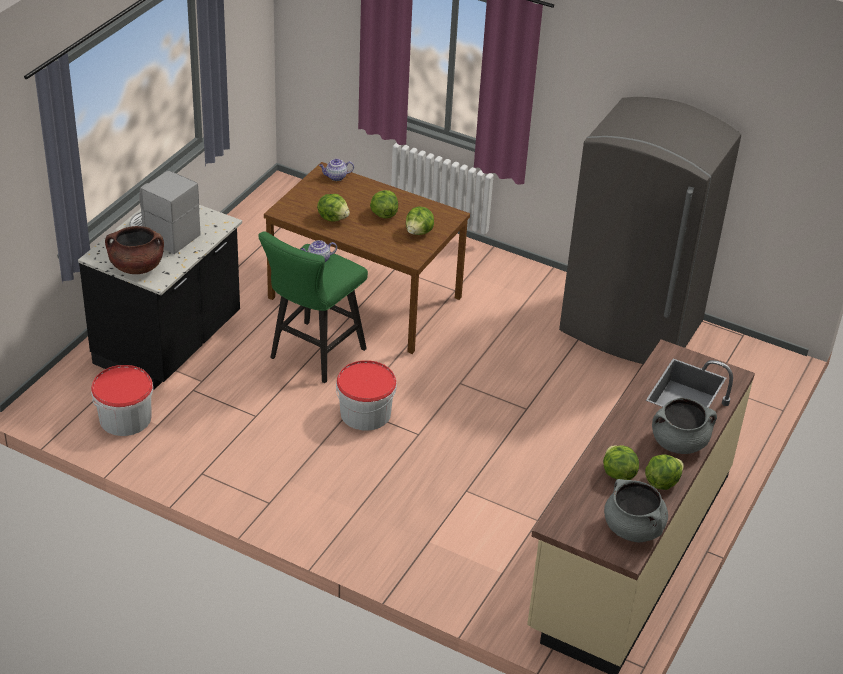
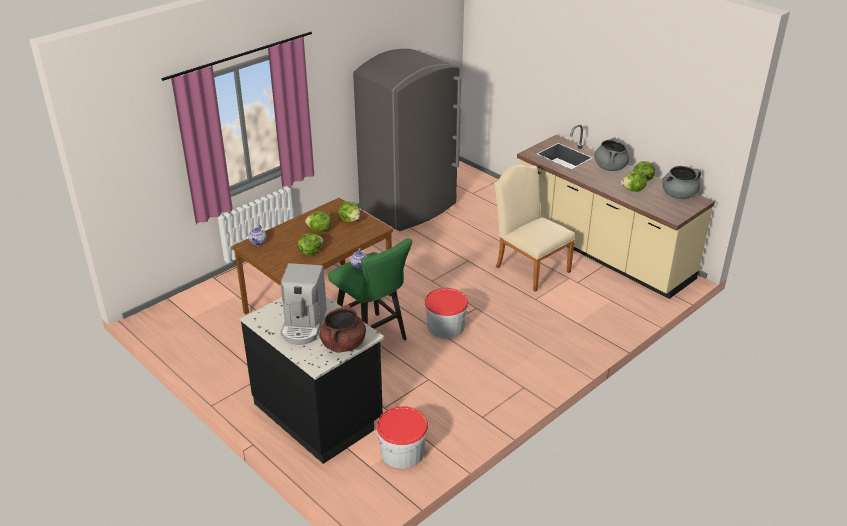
camera: 70 degrees left, 5 degrees down
coffee machine [129,171,201,254] -> coffee machine turned 45 degrees counterclockwise [281,263,327,345]
none -> beige chair [494,164,575,292]

